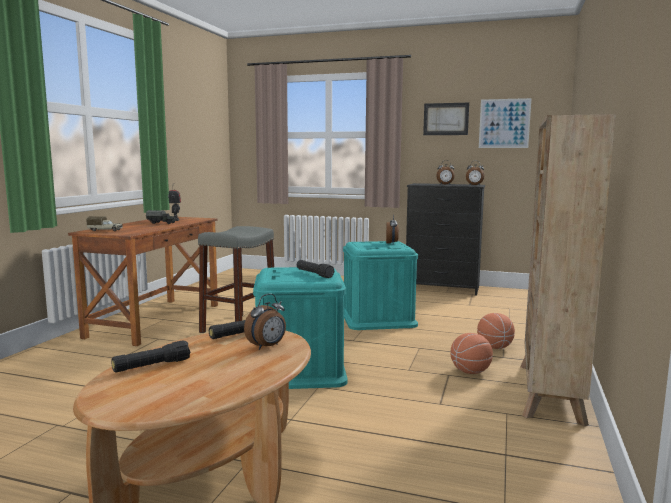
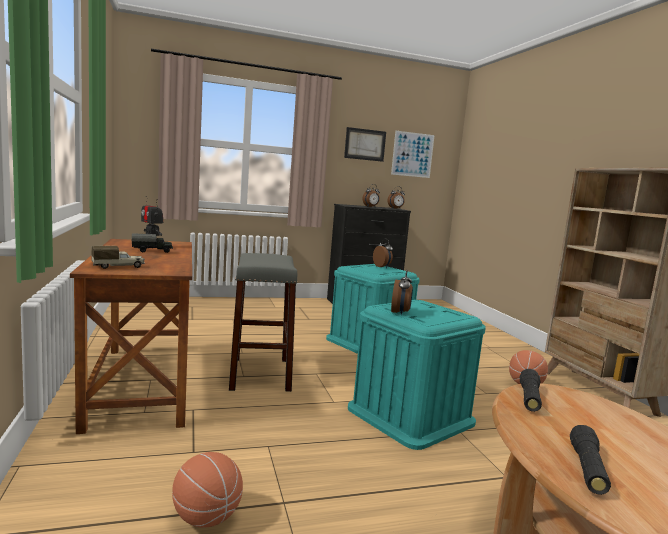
camera: 35 degrees left, 0 degrees up
alarm clock [244,294,286,350] -> alarm clock moved to [391,270,413,315]
black flashlight [297,260,334,278] -> none
basketball [477,313,515,349] -> basketball moved to [172,452,243,528]

